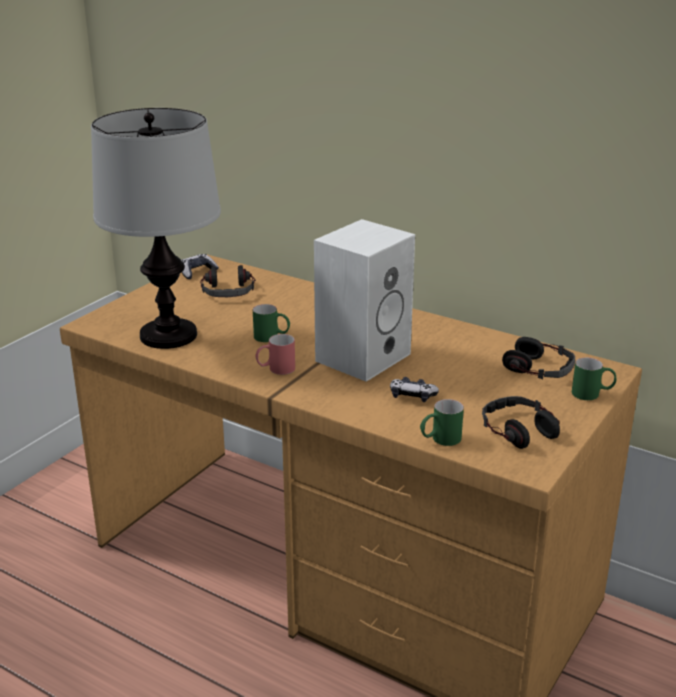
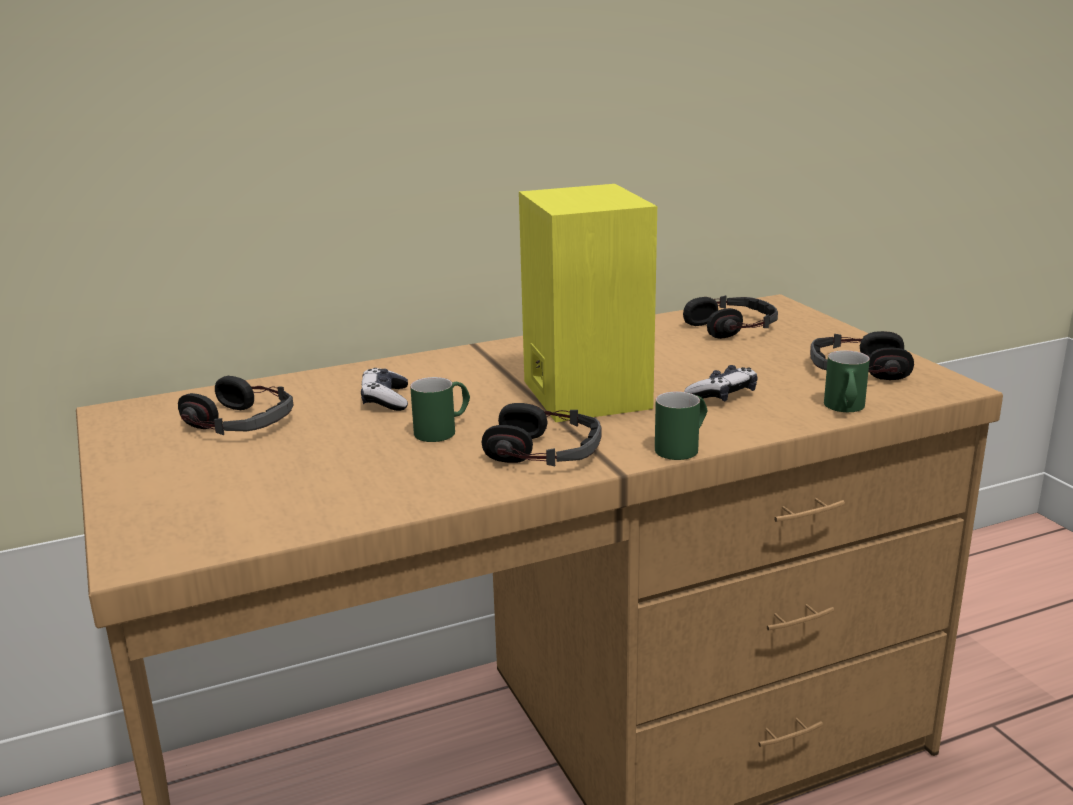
camera: 55 degrees left, 5 degrees down
table lamp [91,108,221,349] -> none
game controller [181,254,219,279] -> game controller moved to [361,368,408,411]
red mug [256,334,295,375] -> headphones [482,403,601,466]
white speaker [314,219,415,382] -> yellow speaker [519,184,657,422]
green mug [572,357,617,400] -> green mug moved to [655,392,707,460]

